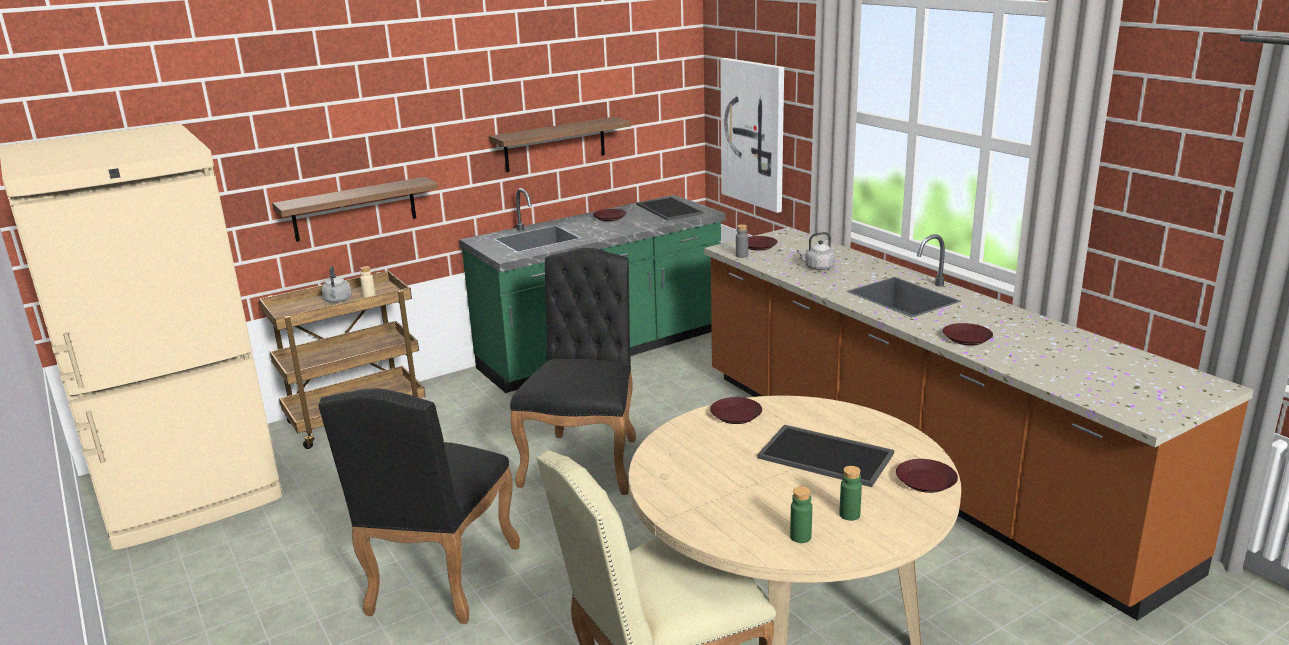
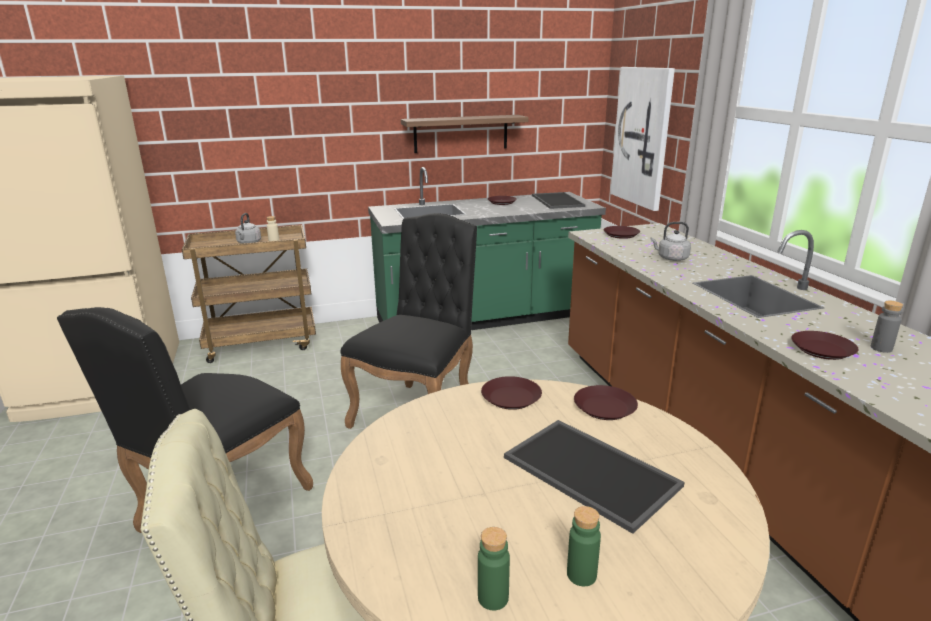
camera: 15 degrees right, 0 degrees up
shelf [272,177,438,241] -> none
grey bottle [736,224,748,258] -> grey bottle moved to [871,301,903,353]
brown plate [896,459,958,493] -> brown plate moved to [574,385,638,420]

